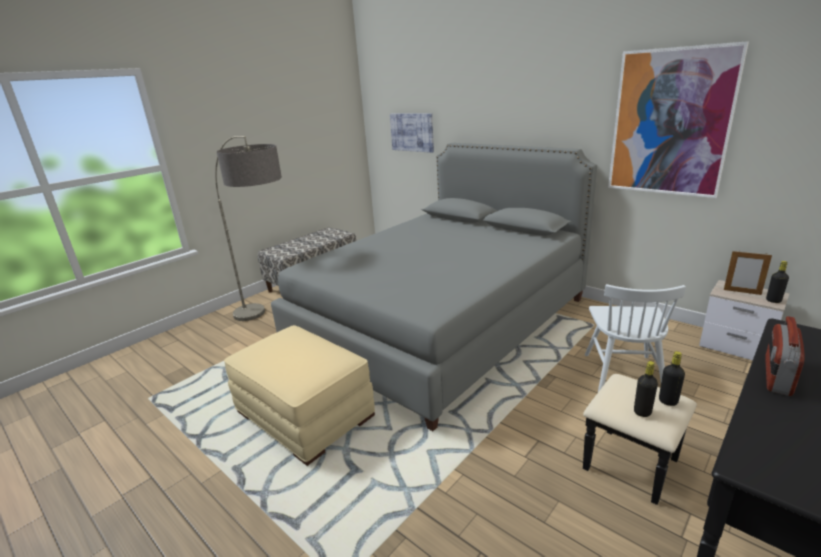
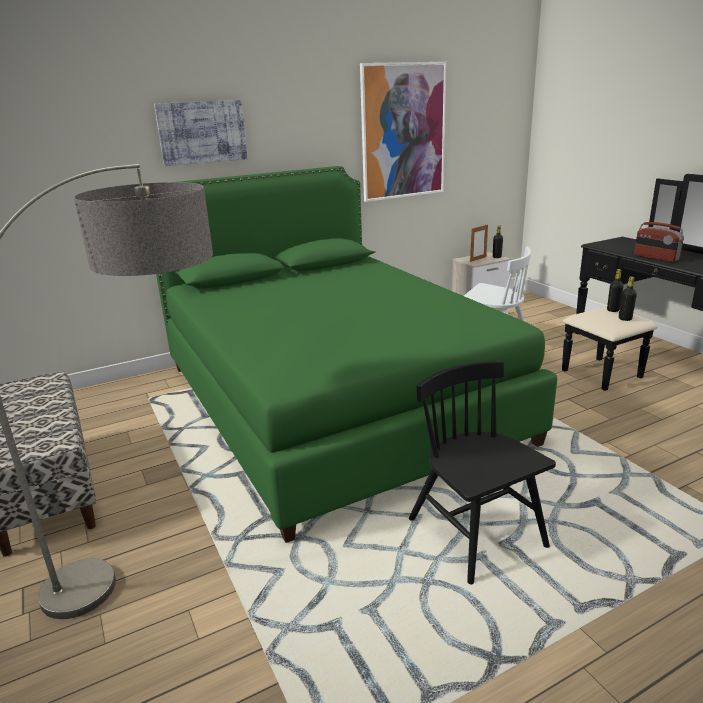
camera: 70 degrees left, 0 degrees up
beige ottoman [224,325,375,466] -> black chair [409,360,556,584]
grey bed [271,143,597,431] -> green bed [156,166,557,543]
picture [390,113,434,153] -> picture moved to [154,100,247,166]

